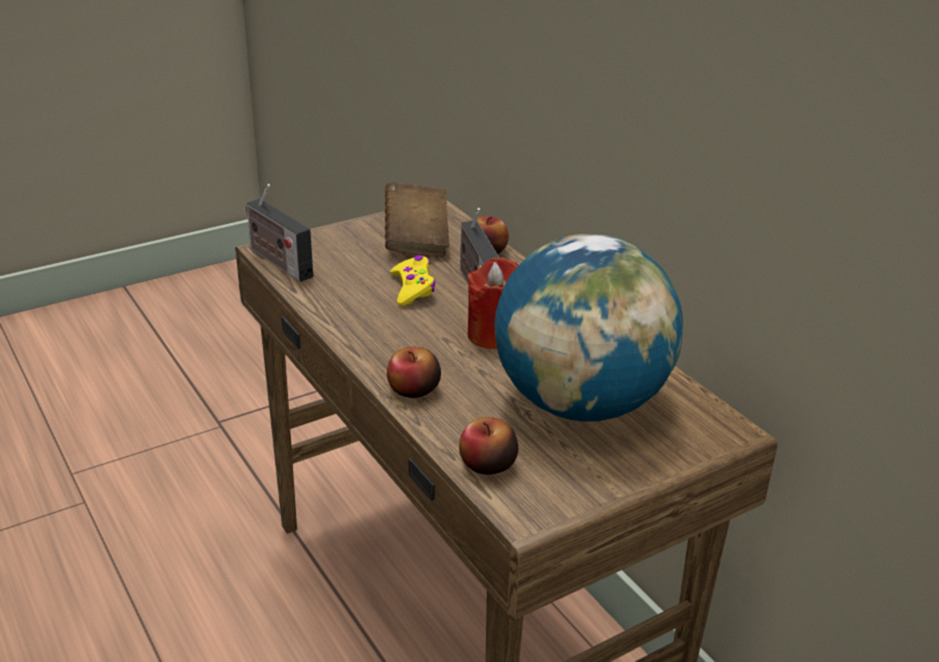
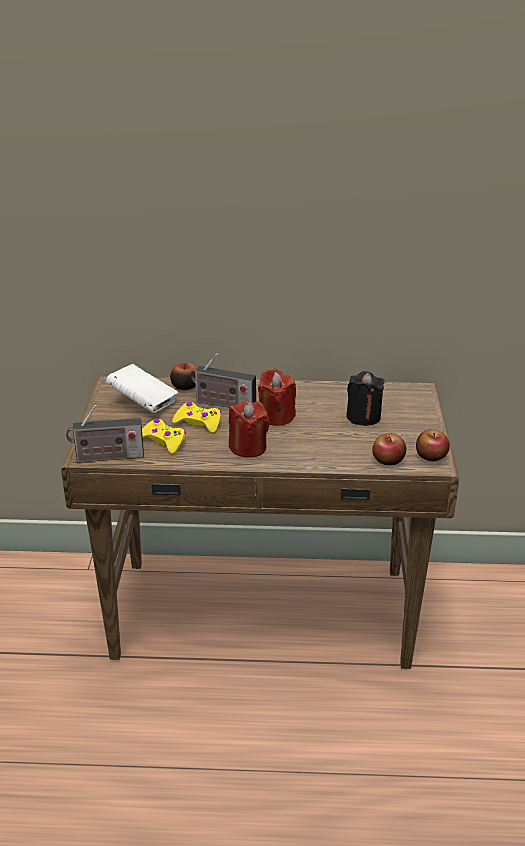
camera: 55 degrees left, 0 degrees up
brown book [385,182,449,256] -> white book [106,364,178,413]
apple [387,347,441,398] -> apple moved to [416,429,450,461]
globe [494,234,683,422] -> black candle [346,371,385,426]
none -> yellow game controller [142,418,186,454]
none -> red candle [229,401,270,458]

